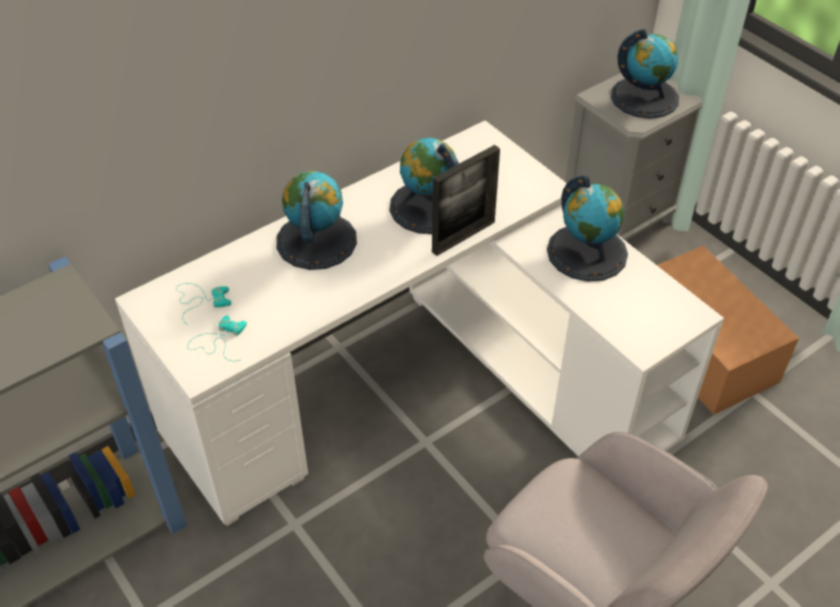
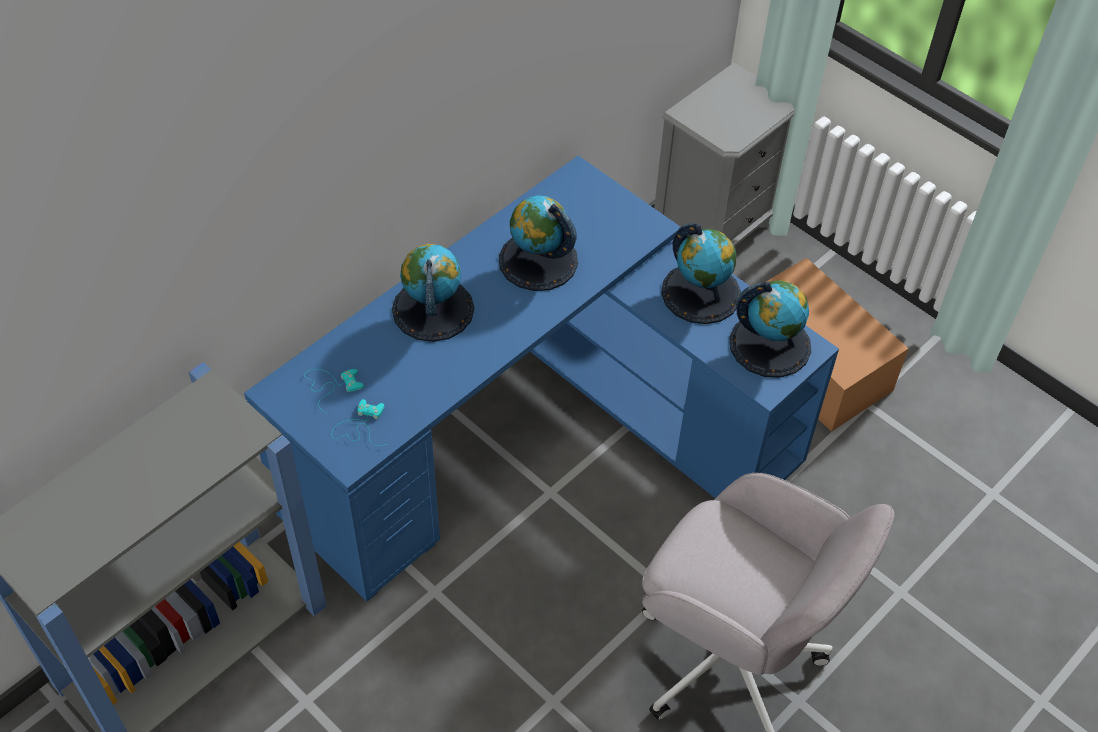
camera: 10 degrees left, 5 degrees up
white desk [115,120,724,526] -> blue desk [244,156,839,601]
picture frame [432,145,500,256] -> none
globe [611,29,679,119] -> globe moved to [730,281,811,378]

